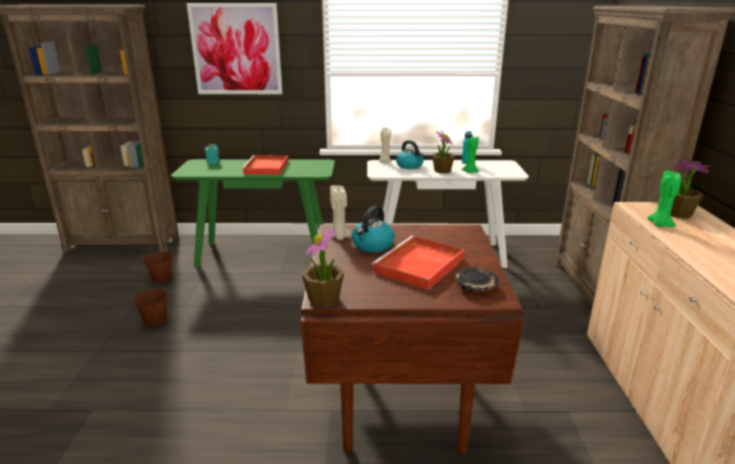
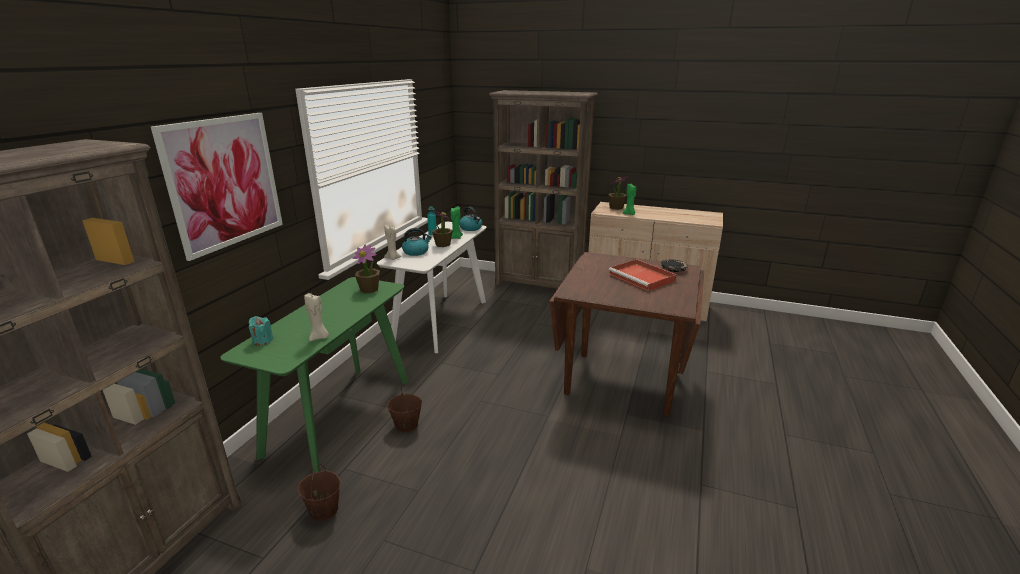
camera: 70 degrees left, 0 degrees up
brown bucket [134,280,167,327] -> brown bucket moved to [387,387,422,432]
red tray [241,155,288,175] -> none
potted plant [301,228,344,307] -> potted plant moved to [353,244,380,293]
beige candle [330,185,352,240] -> beige candle moved to [304,293,329,341]
kettle [352,206,395,252] -> kettle moved to [459,207,482,231]

